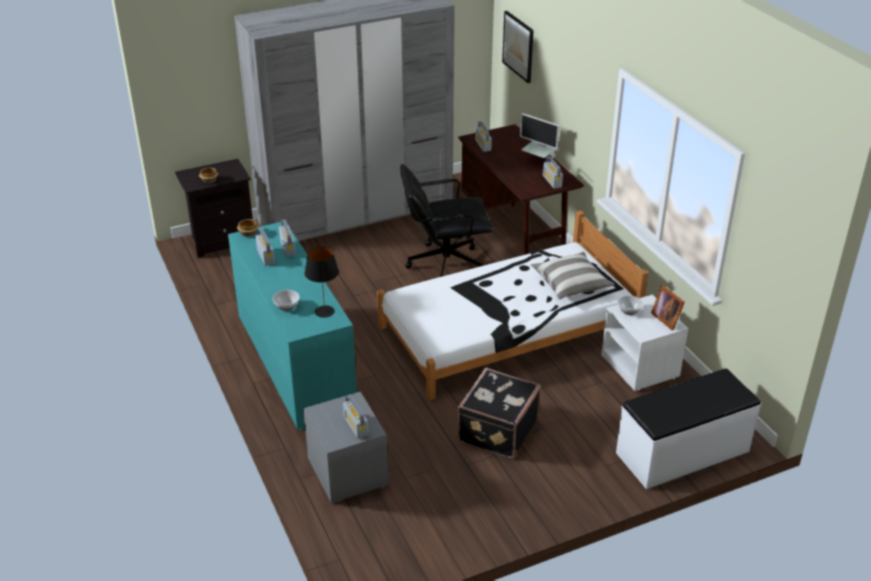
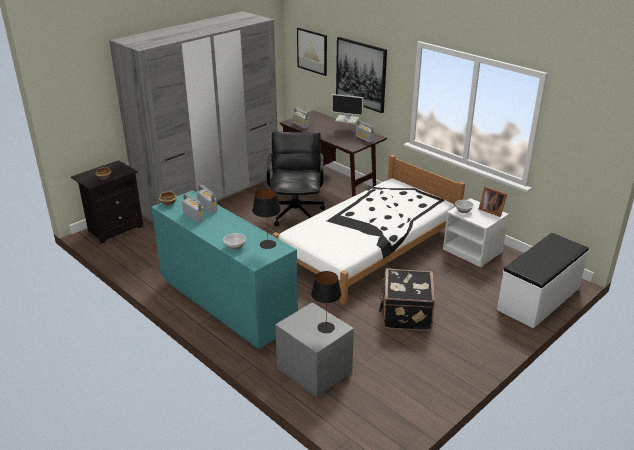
camera: 20 degrees left, 5 degrees down
radio [343,395,368,439] -> black table lamp [311,271,342,333]
black office chair [400,164,493,277] -> black office chair turned 120 degrees clockwise [267,131,325,226]
pillow [531,252,615,299] -> none
none -> picture [336,37,387,113]

